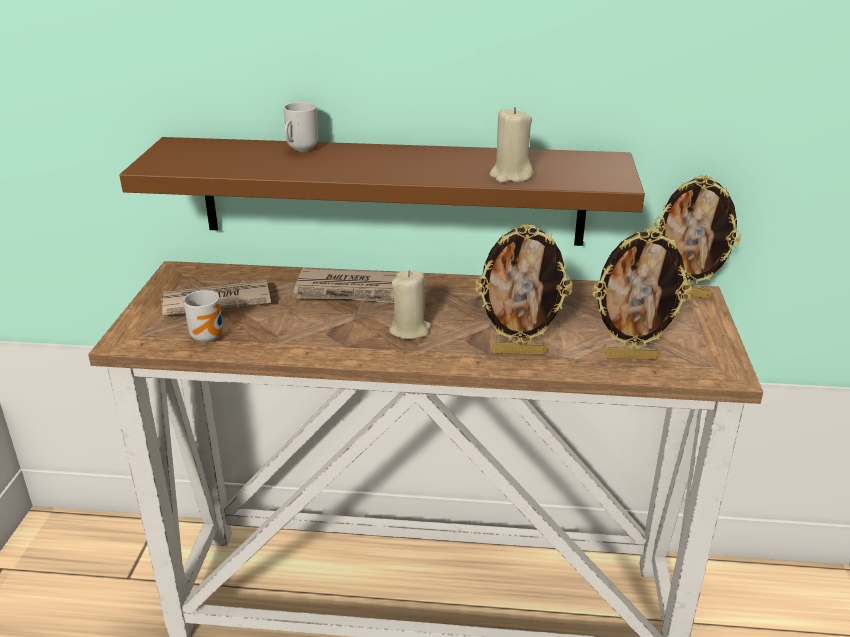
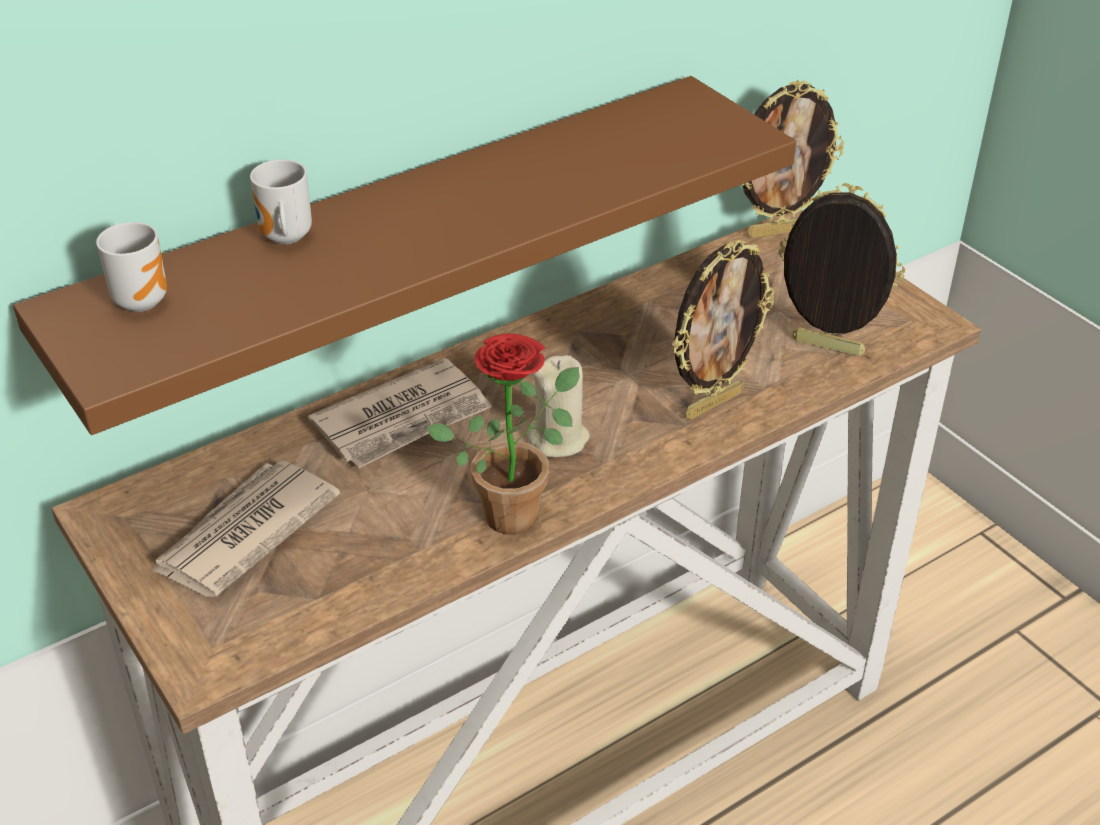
camera: 40 degrees left, 10 degrees up
mug [183,290,223,343] -> mug moved to [96,222,167,312]
beige candle [490,107,533,183] -> none
picture frame [593,228,692,360] -> picture frame turned 120 degrees counterclockwise [778,183,905,356]
none -> potted plant [427,333,579,534]

